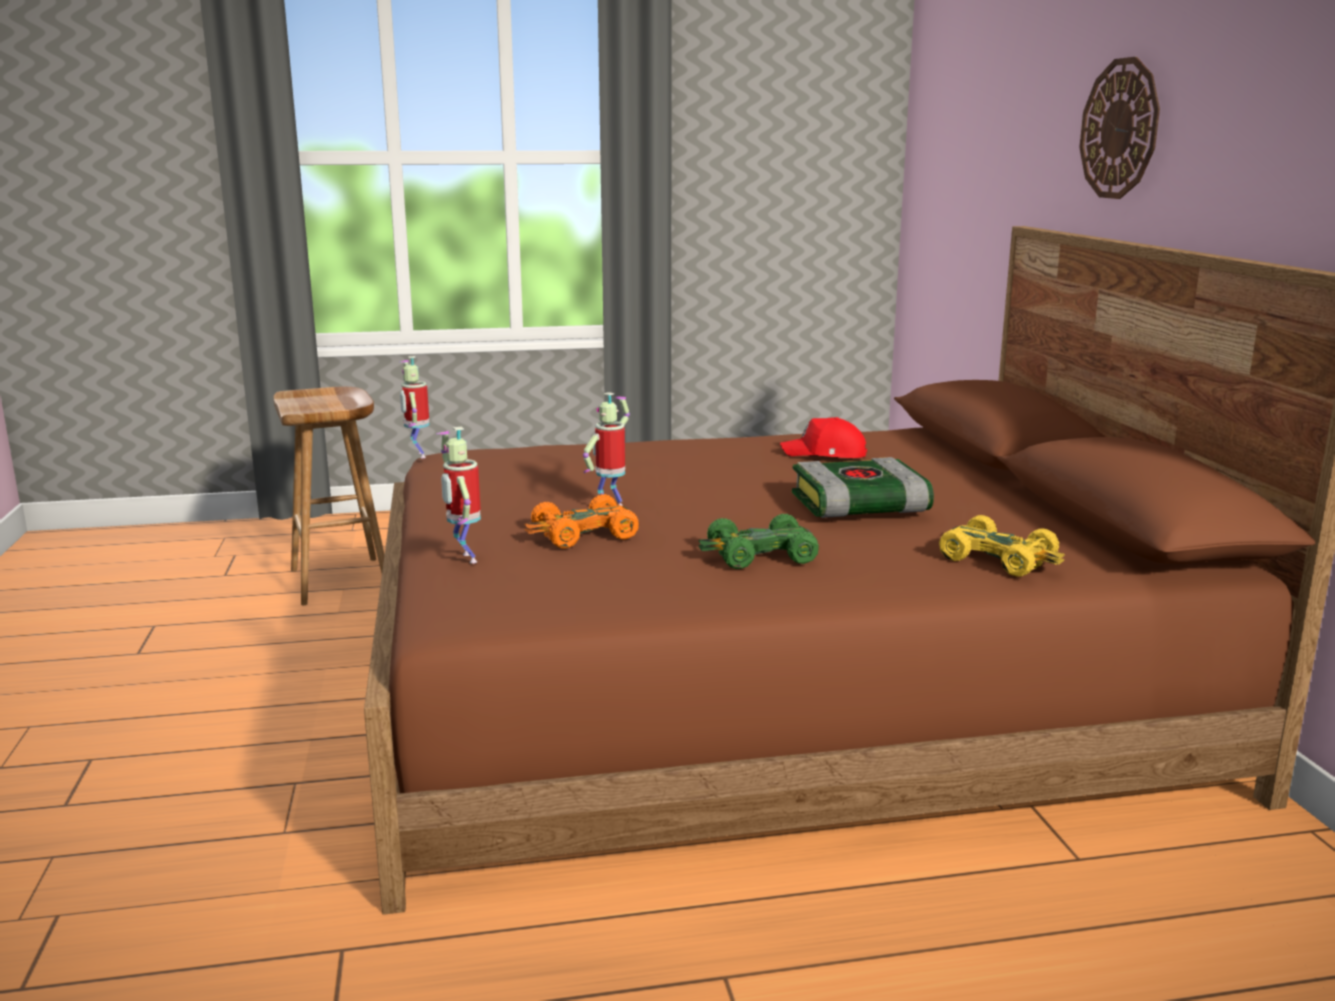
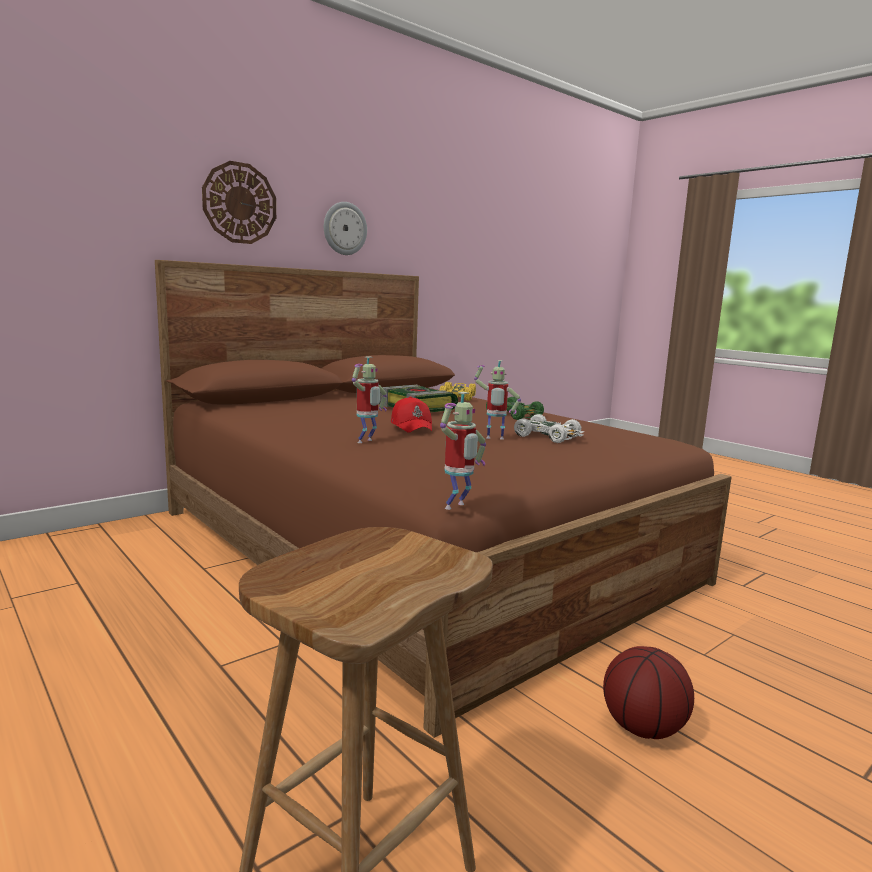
camera: 120 degrees left, 5 degrees down
toy robot [436,427,481,564] -> toy robot moved to [352,356,387,443]
orange toy car [525,494,639,548] -> white toy car [514,414,584,443]
red cap [780,417,867,458] -> red cap moved to [391,397,432,432]
none -> wall clock [324,202,367,255]
none -> basketball [603,646,694,739]

